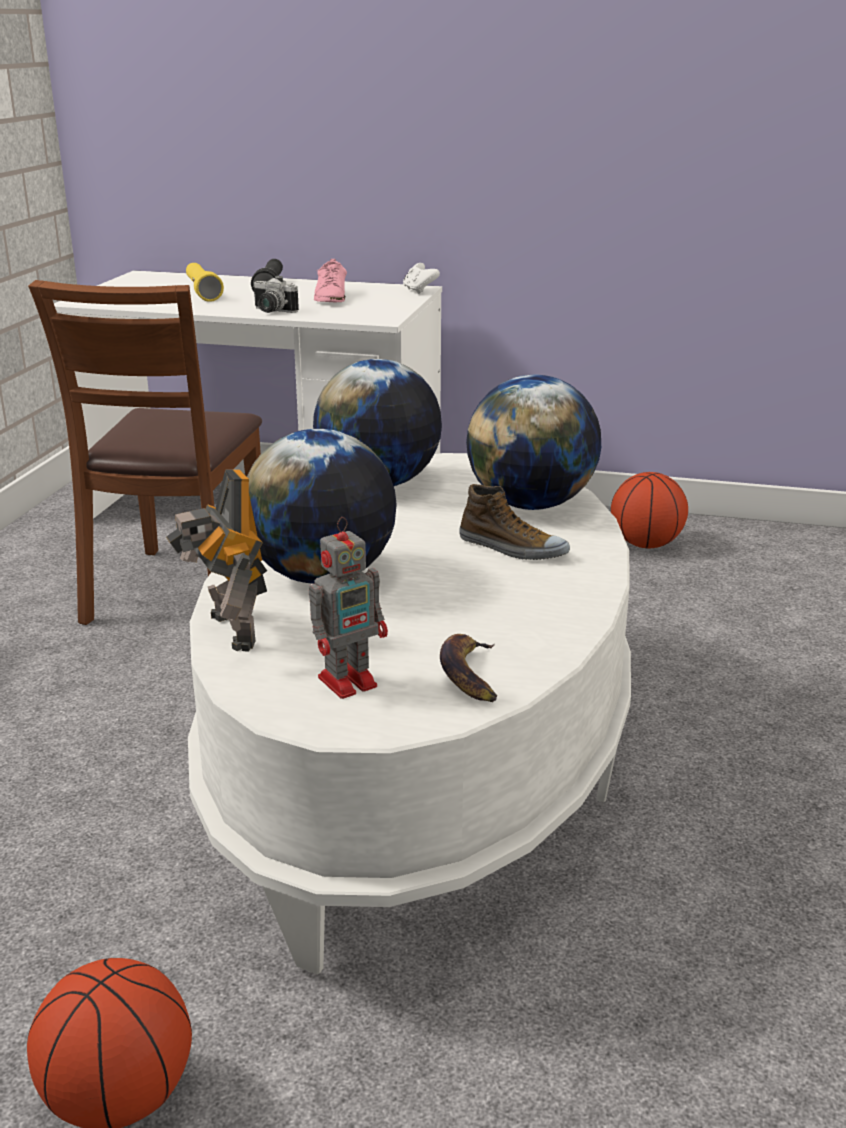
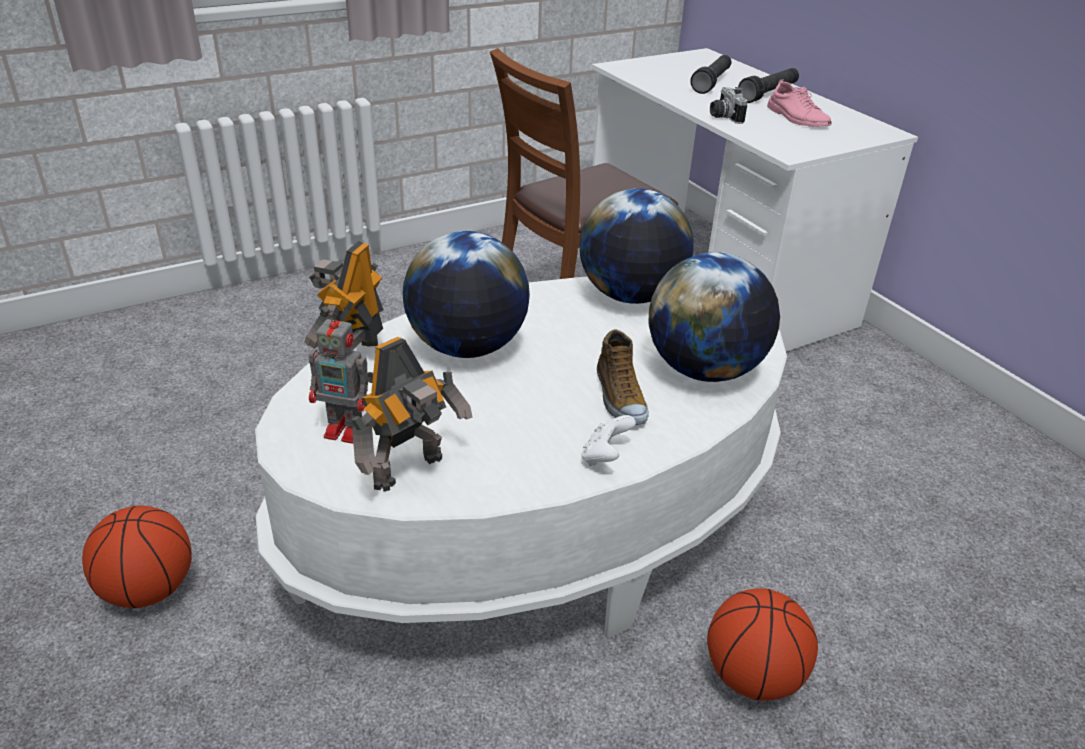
camera: 45 degrees right, 10 degrees up
yellow flashlight [186,263,224,302] -> black flashlight [690,55,732,94]
pink shoe [314,259,347,302] -> pink shoe turned 75 degrees counterclockwise [767,79,832,127]
white game controller [403,263,440,294] -> white game controller moved to [581,415,636,466]
banana [440,634,497,702] -> toy robot [351,337,473,492]
basketball [611,472,688,548] -> basketball moved to [707,588,818,701]

